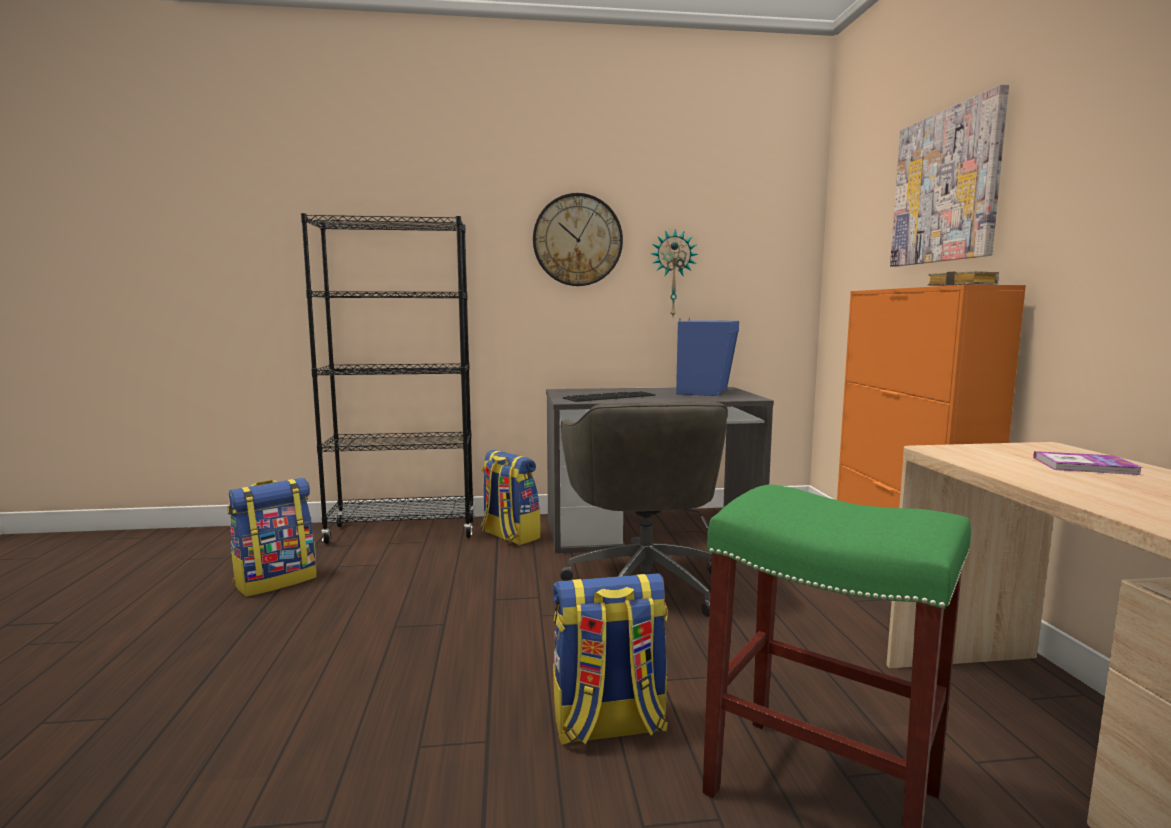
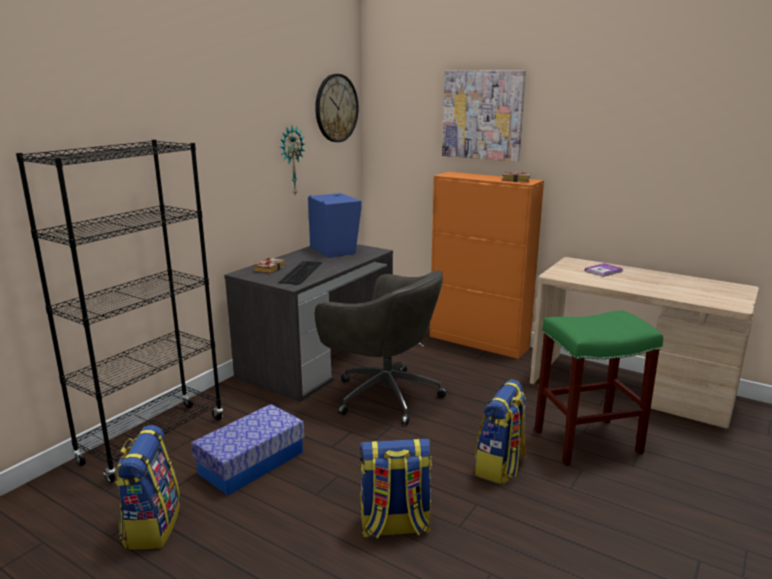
camera: 50 degrees left, 10 degrees up
backpack [481,450,541,545] -> backpack moved to [359,438,432,539]
wall clock [533,193,623,286] -> wall clock moved to [315,74,359,142]
none -> storage box [191,404,305,495]
none -> book [253,258,285,274]

